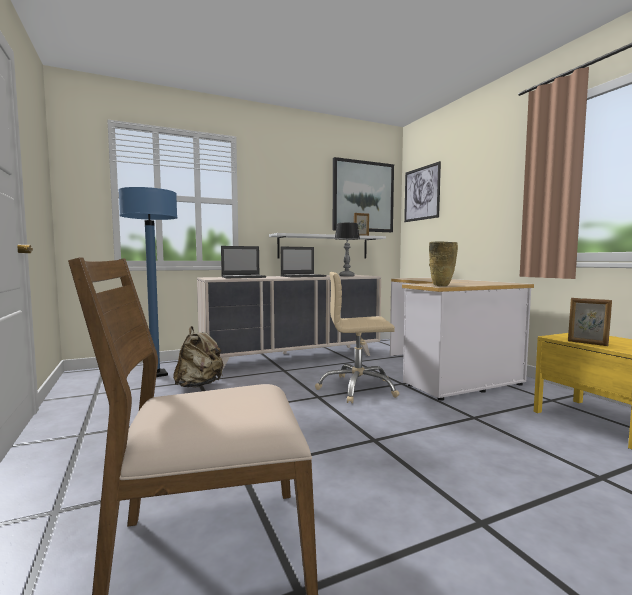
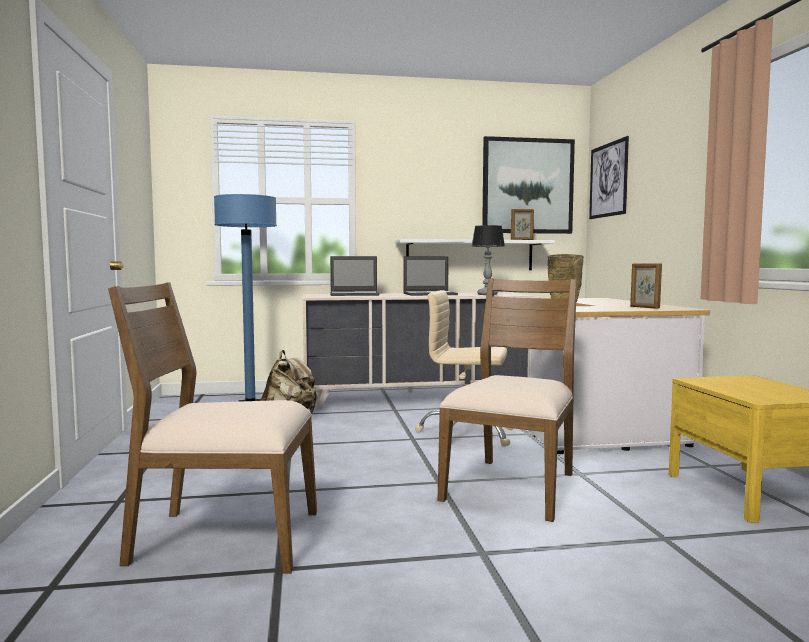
camera: 15 degrees right, 0 degrees up
picture frame [568,298,612,346] -> picture frame moved to [630,263,662,309]
none -> brown chair [437,278,577,522]

